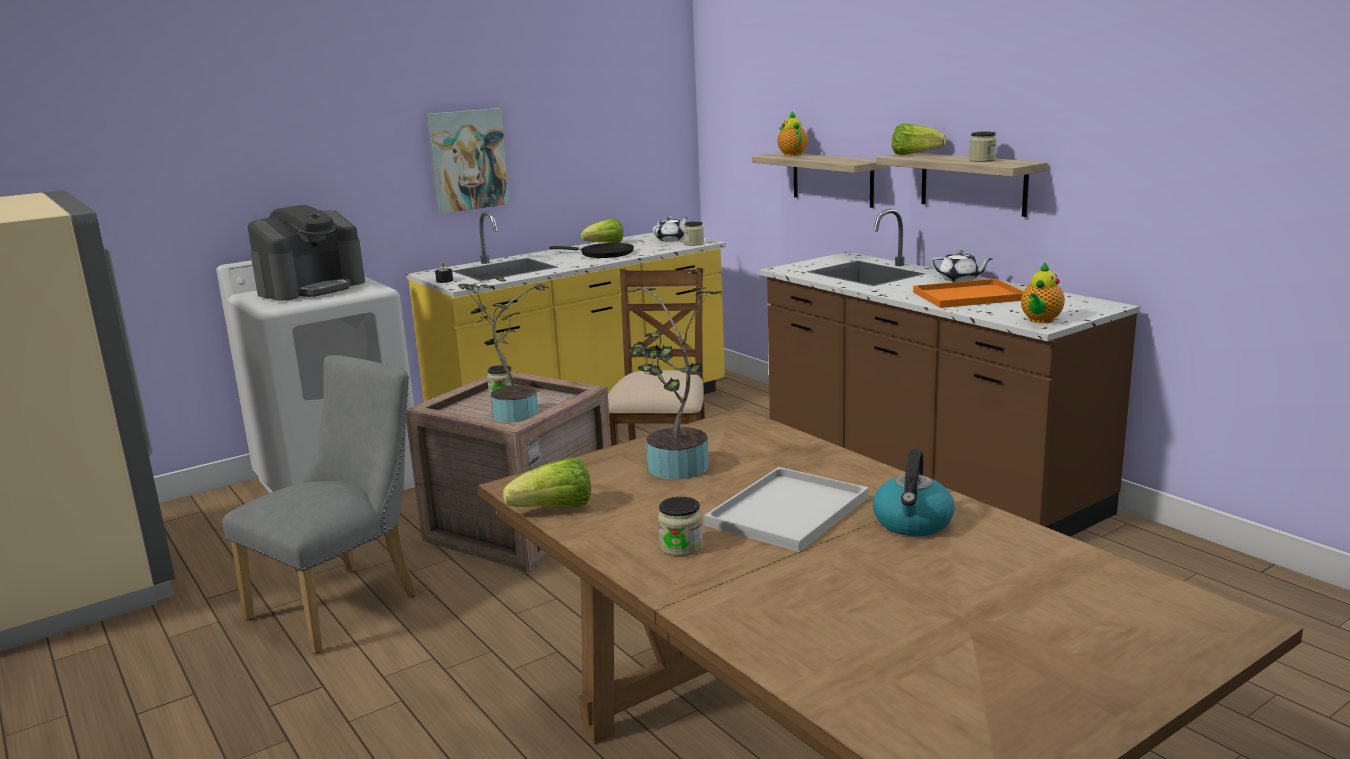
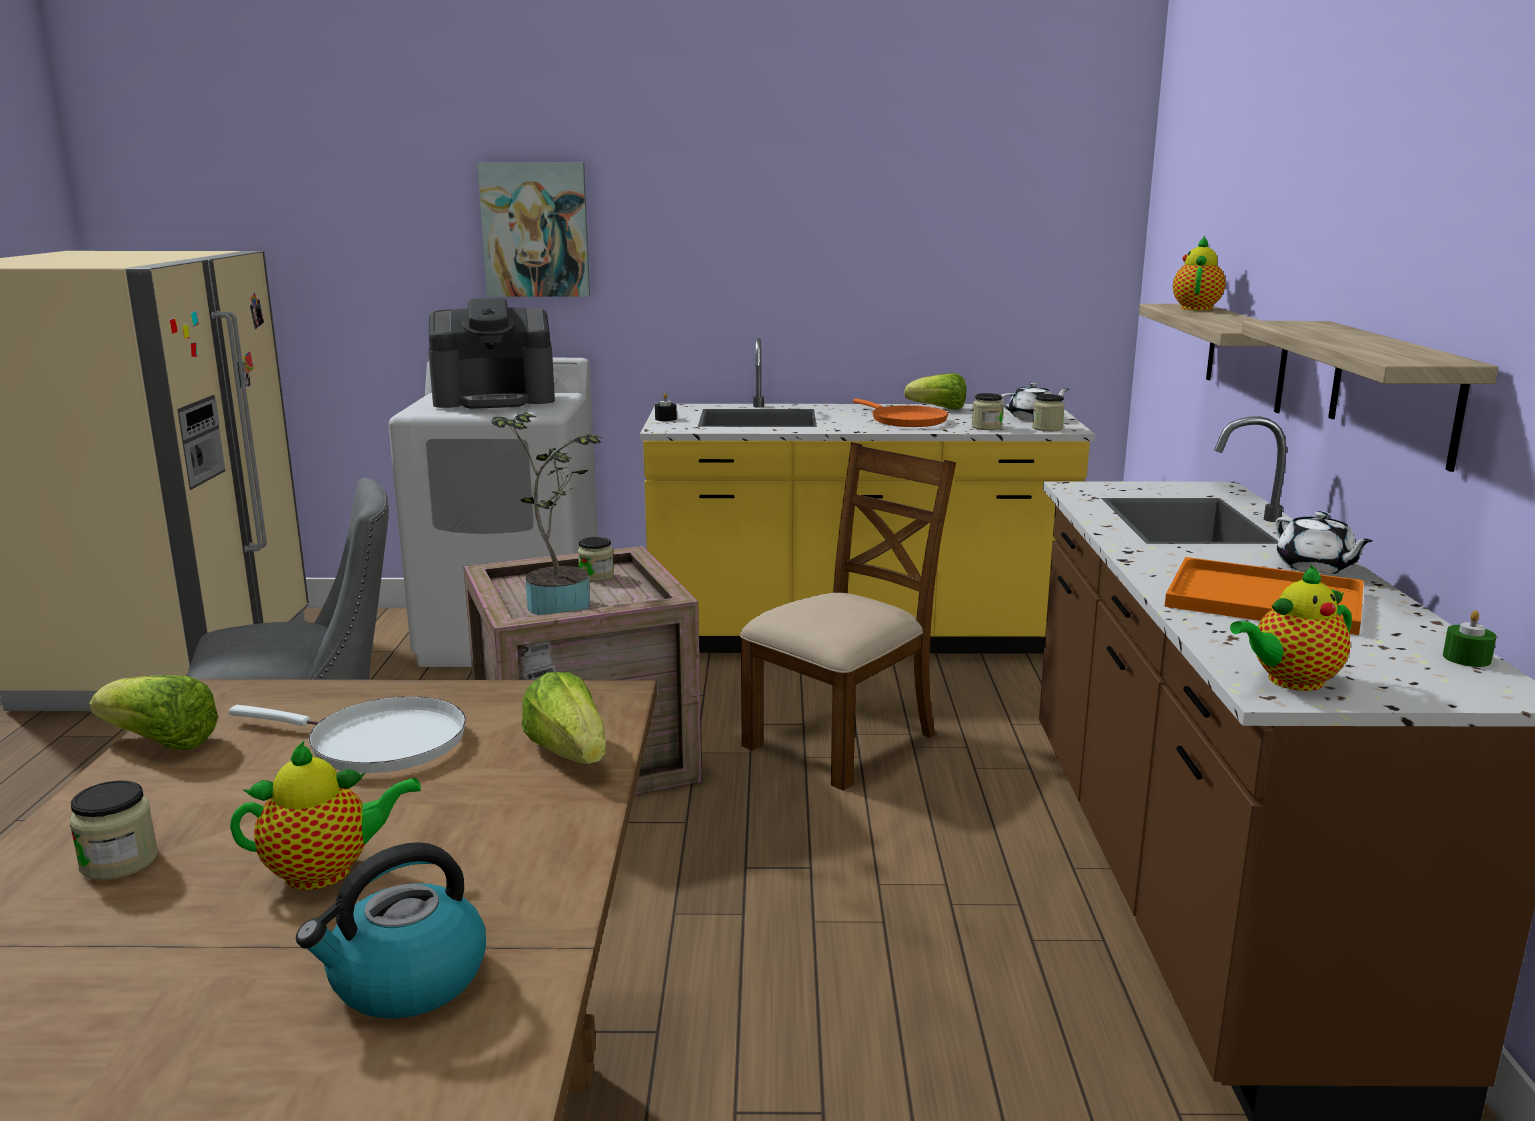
camera: 35 degrees right, 0 degrees up
picture [426,108,510,214] -> picture moved to [477,162,590,297]
black frying pan [549,243,634,258] -> orange frying pan [853,399,948,427]
potted plant [628,270,721,480] -> white frying pan [229,696,466,773]
white tray [704,467,869,552] -> teapot [230,740,421,890]
lettuce [892,123,946,155] -> lettuce moved to [522,672,606,764]
jar [969,132,997,162] -> jar moved to [971,393,1004,430]
none -> green candle [1443,610,1497,667]

